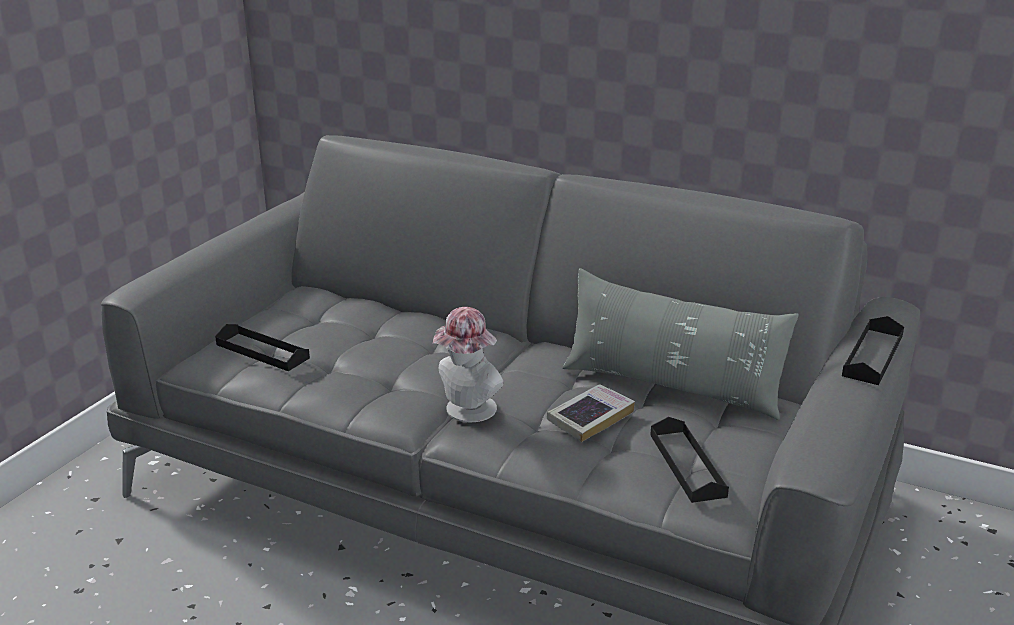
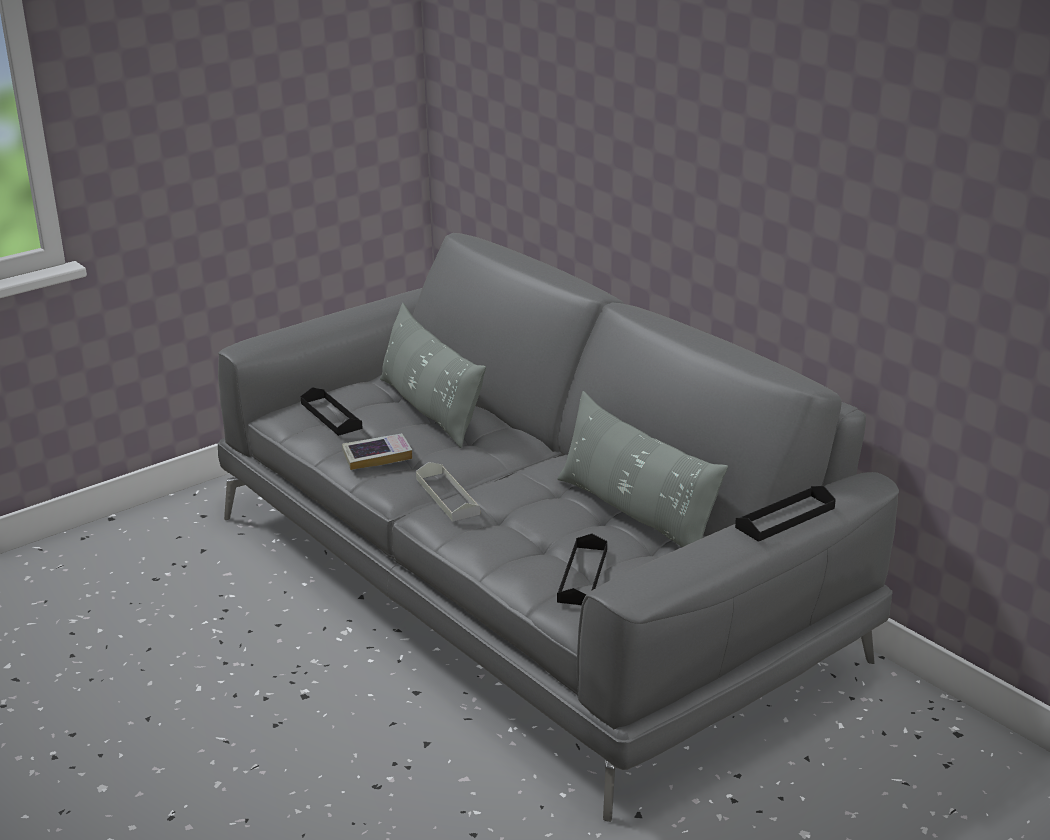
camera: 25 degrees right, 0 degrees up
hat [433,307,504,422] -> grey tray [416,462,480,521]
book [547,384,635,442] -> book moved to [342,433,412,470]
none -> grey pillow [380,303,486,448]

